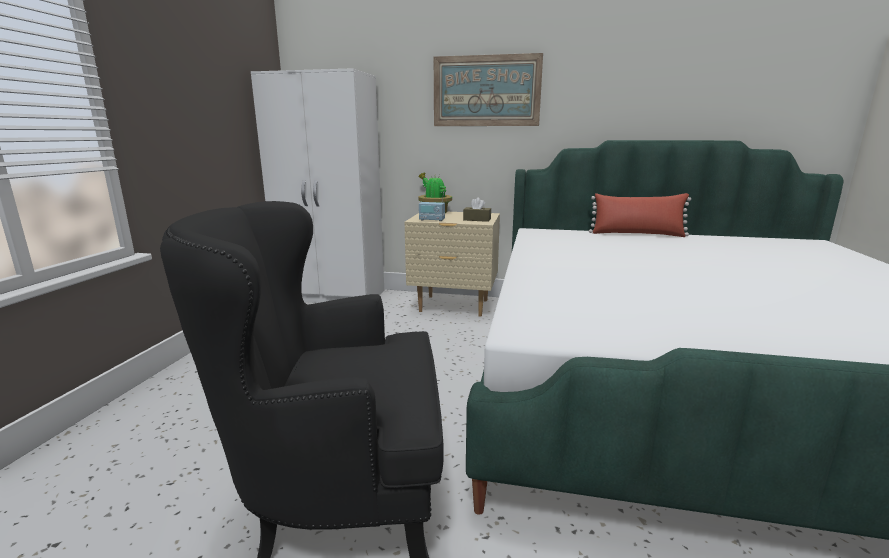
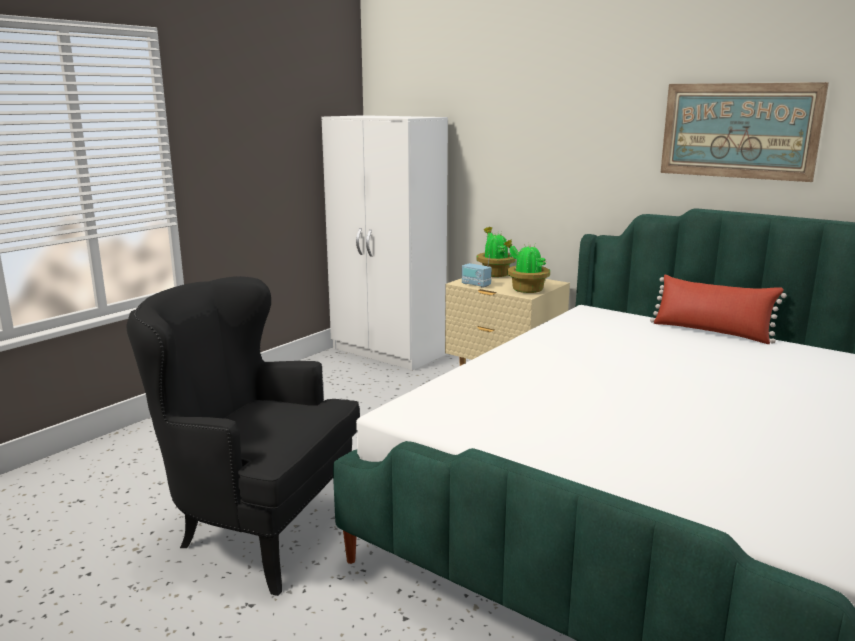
camera: 25 degrees right, 0 degrees up
picture [434,53,543,126] -> picture moved to [660,82,829,182]
brown tissue box [463,197,491,222] -> potted plant [503,239,550,293]

